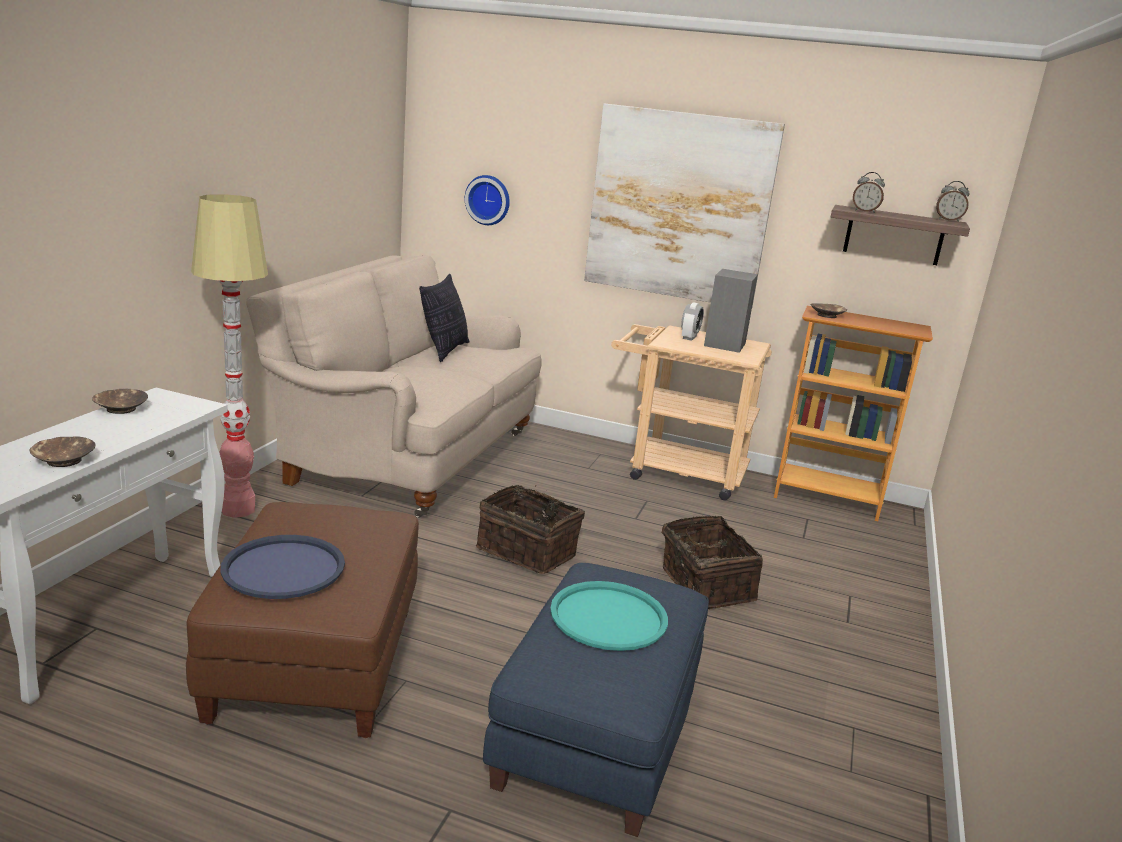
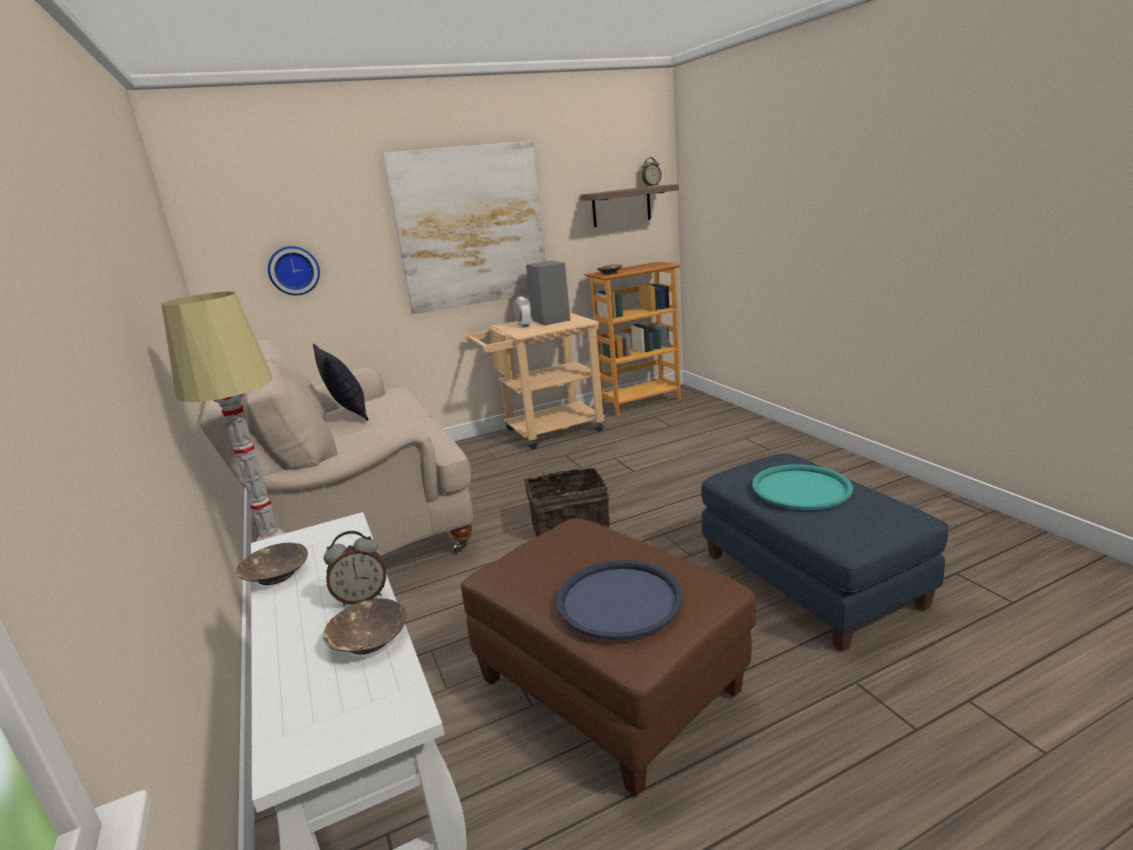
camera: 40 degrees left, 0 degrees up
basket [662,516,763,609] -> none
alarm clock [853,172,885,213] -> alarm clock moved to [324,531,386,606]

